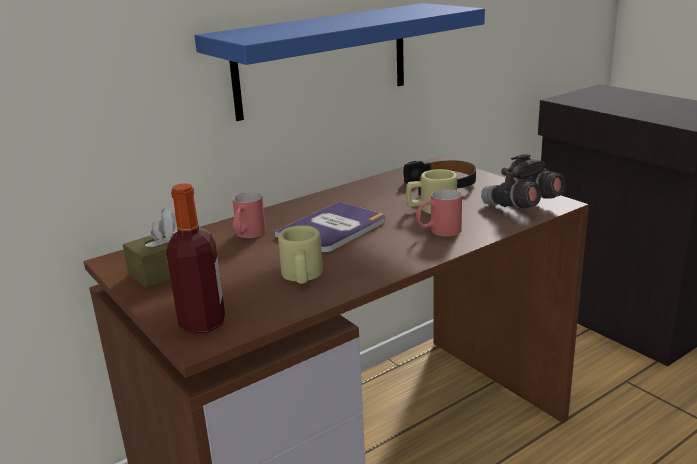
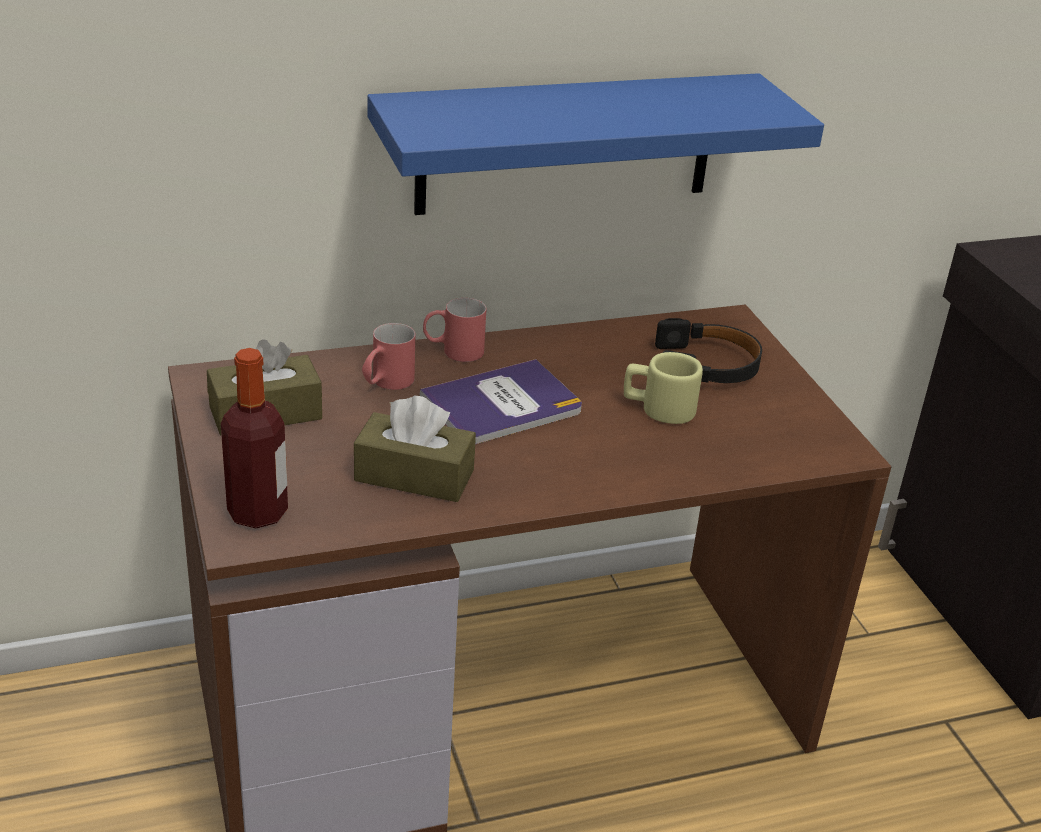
camera: 15 degrees right, 10 degrees up
beige mug [278,226,323,284] -> brown tissue box [354,396,476,502]
red mug [416,189,462,237] -> red mug moved to [423,298,486,362]
grey binoculars [481,154,566,208] -> none

